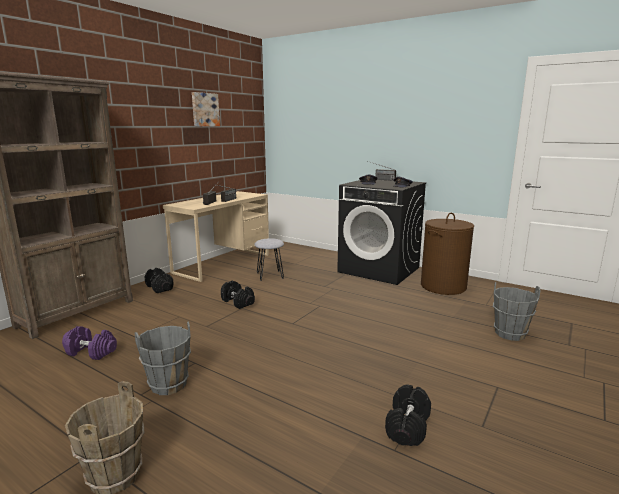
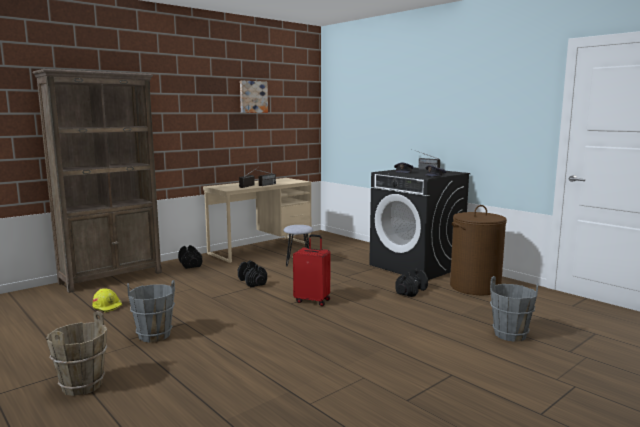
camera: 15 degrees right, 5 degrees down
purple dumbbell [62,326,117,360] -> yellow hard hat [92,288,123,312]
black dumbbell [385,384,431,446] -> black dumbbell moved to [395,269,428,297]
none -> red suitcase [293,234,330,306]

